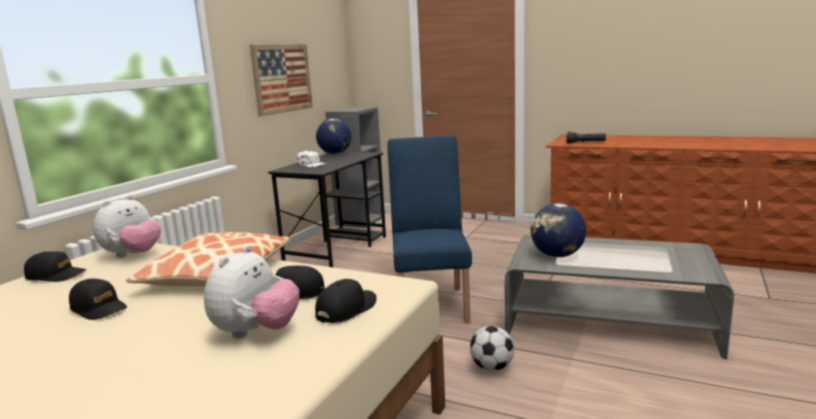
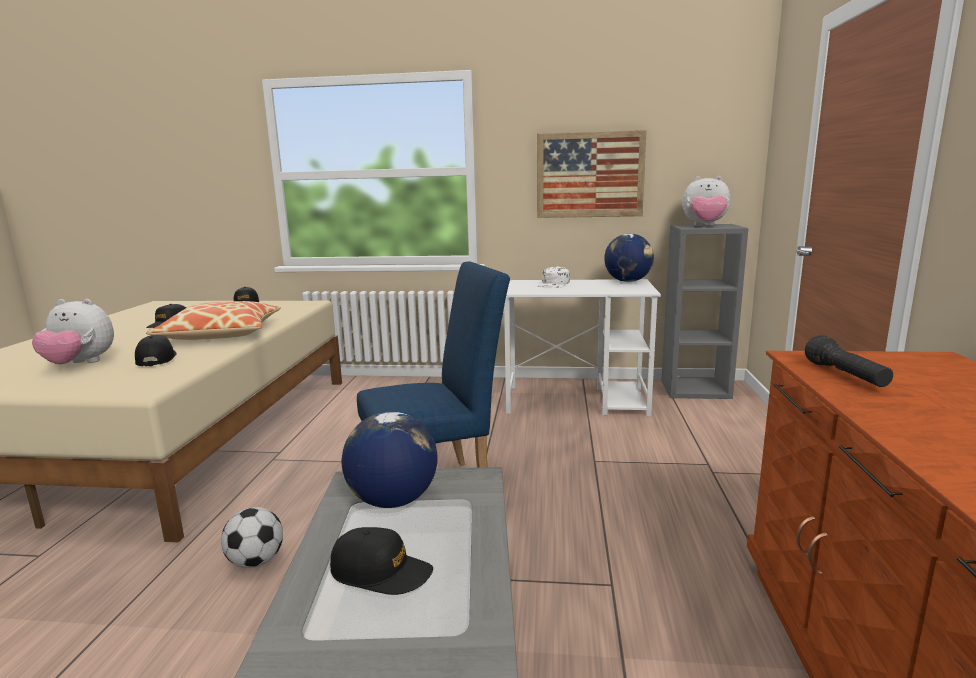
camera: 70 degrees right, 0 degrees up
plush toy [93,195,161,258] -> plush toy moved to [682,176,730,226]
black desk [268,152,386,267] -> white desk [504,279,661,416]
black cap [315,279,377,323] -> black cap moved to [330,527,433,595]

